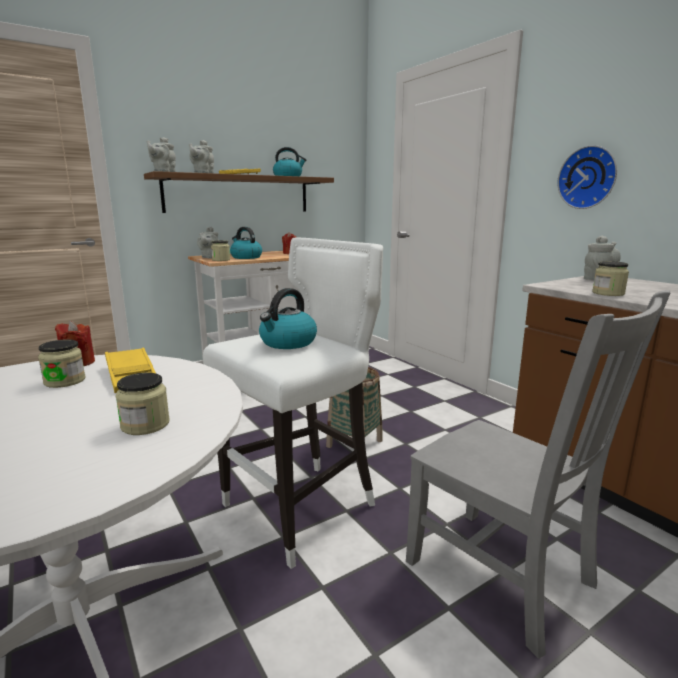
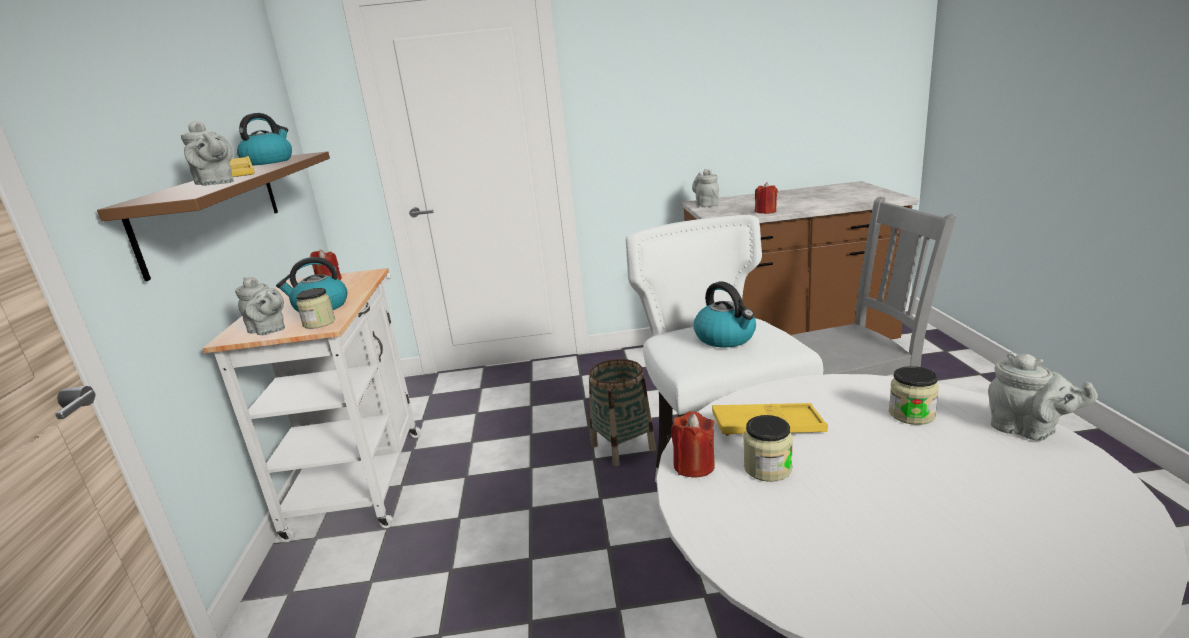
camera: 60 degrees left, 5 degrees up
grey teapot [147,137,176,172] -> grey teapot moved to [988,352,1098,441]
wall clock [557,145,617,209] -> none
jar [592,261,629,296] -> red candle [755,182,778,214]

